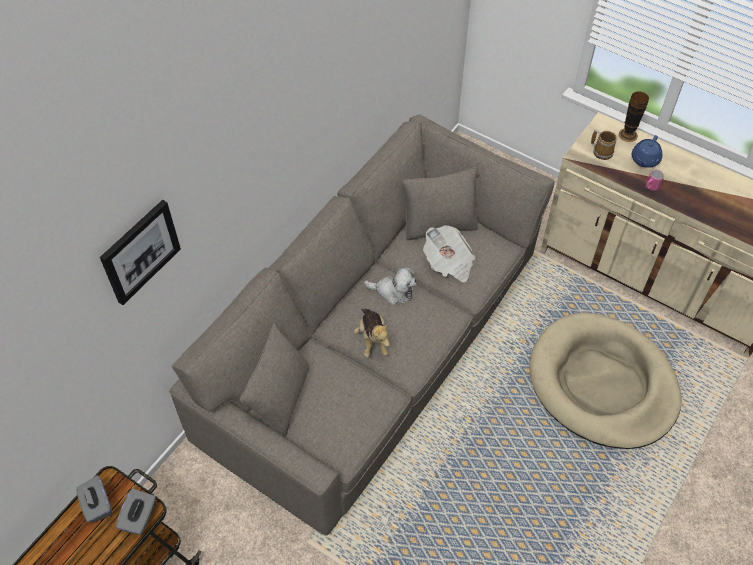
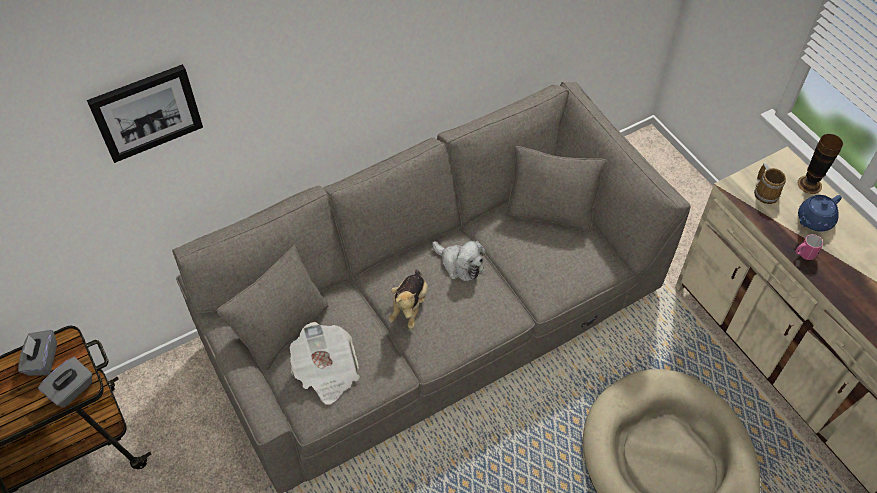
camera: 25 degrees right, 0 degrees up
newspaper [423,225,476,283] -> newspaper moved to [289,322,360,405]

